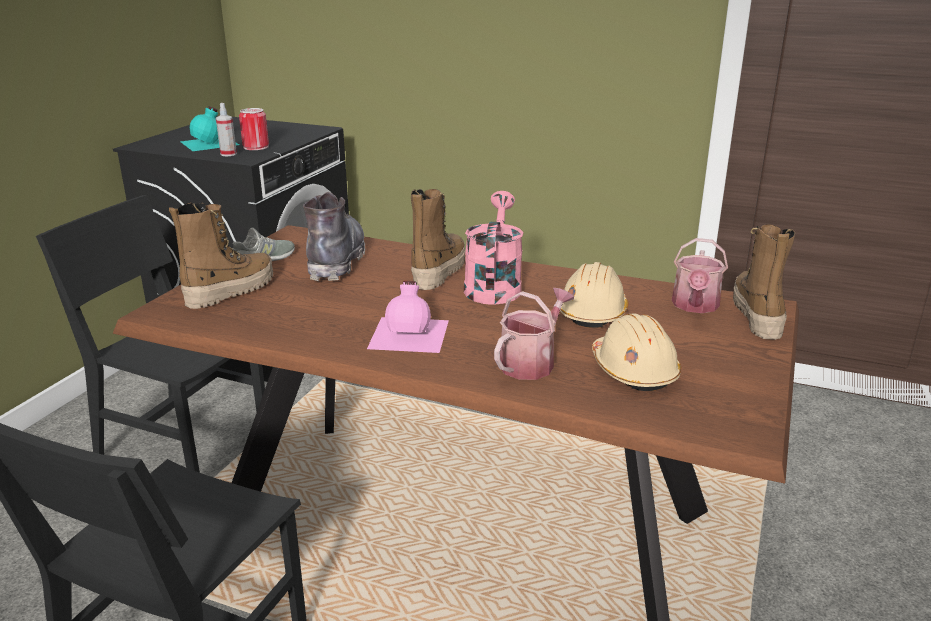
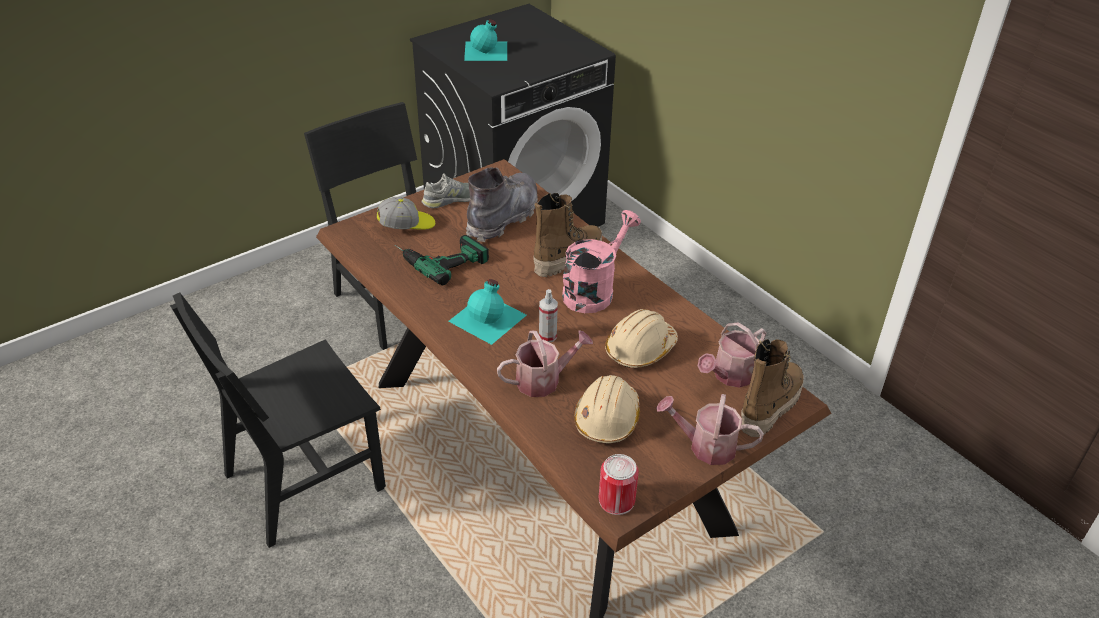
camera: 30 degrees right, 15 degrees up
boot [169,202,273,309] -> cap [377,197,435,230]
spray bottle [216,103,237,156] -> spray bottle moved to [539,289,558,342]
can [239,108,269,150] -> can moved to [599,454,639,515]
pink bottle [367,281,449,353] -> turquoise bottle [448,279,527,345]
none -> power drill [395,235,489,285]
none -> watering can [656,394,764,465]

